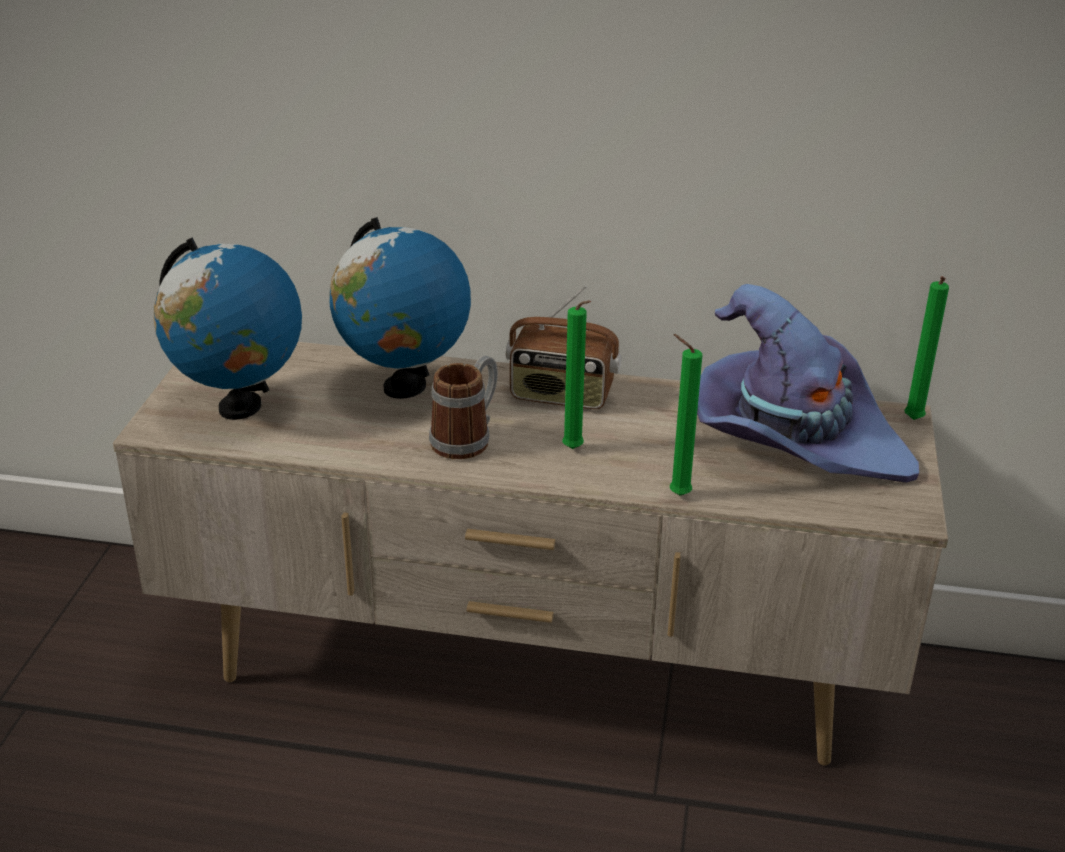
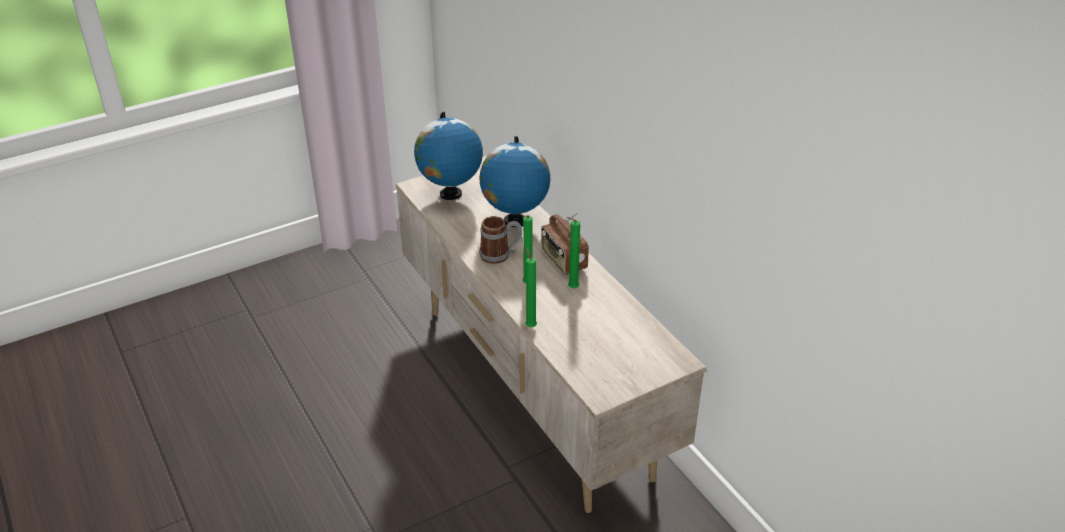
camera: 50 degrees right, 5 degrees up
purple hat [697,284,919,483] -> none
green candle [905,276,949,420] -> green candle moved to [567,217,580,288]

